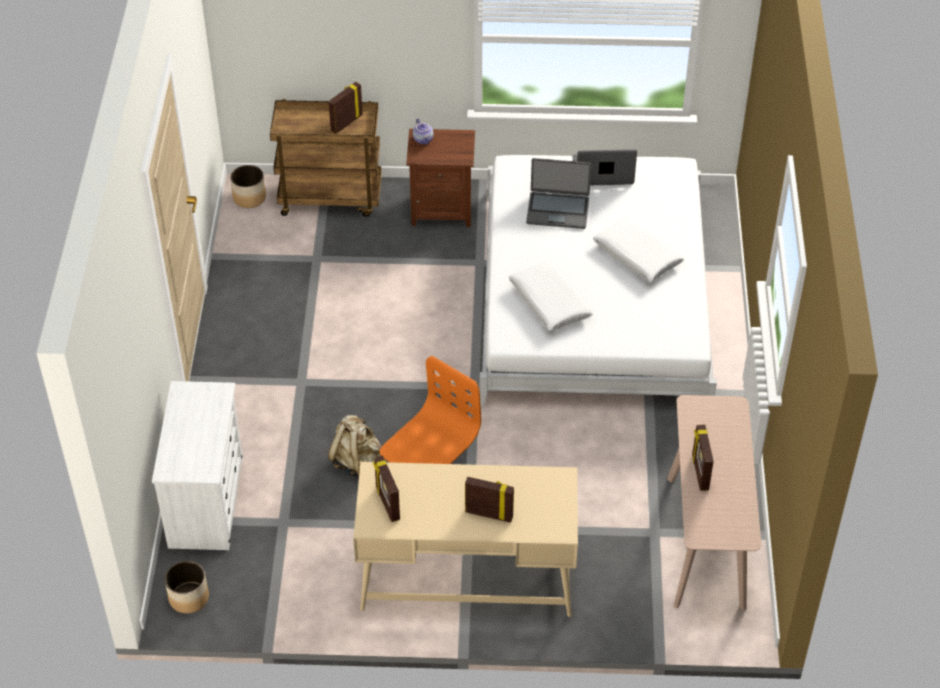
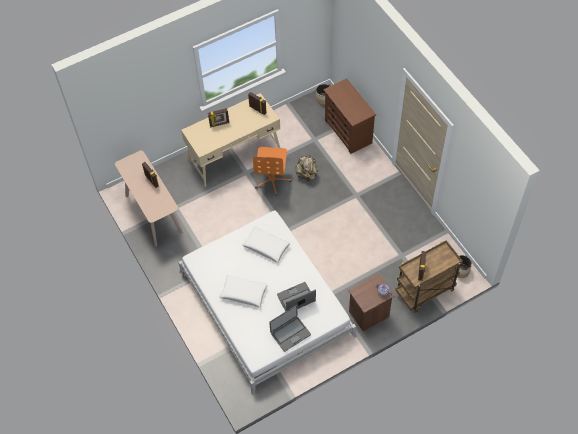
camera: 150 degrees right, 10 degrees up
white dresser [152,381,243,550] -> brown dresser [323,79,376,154]

